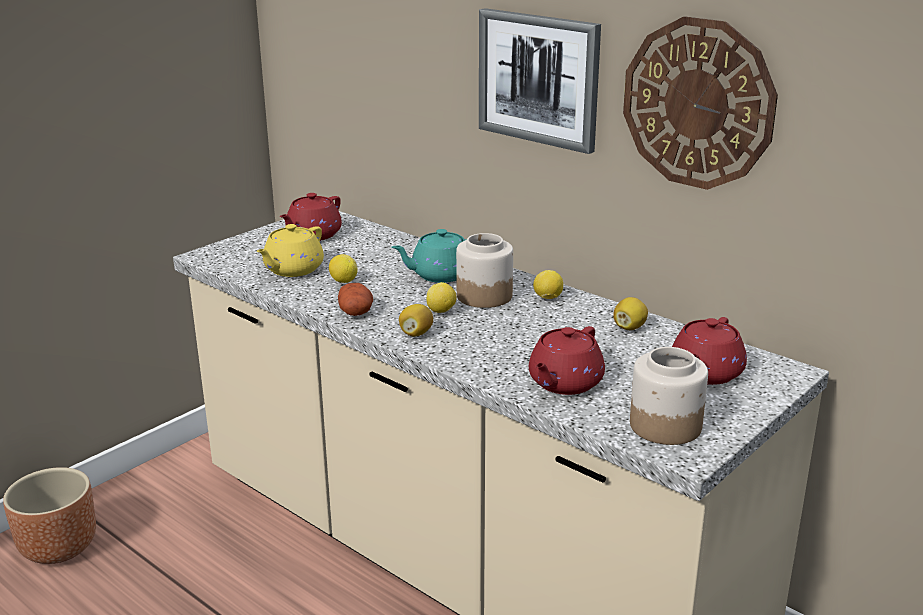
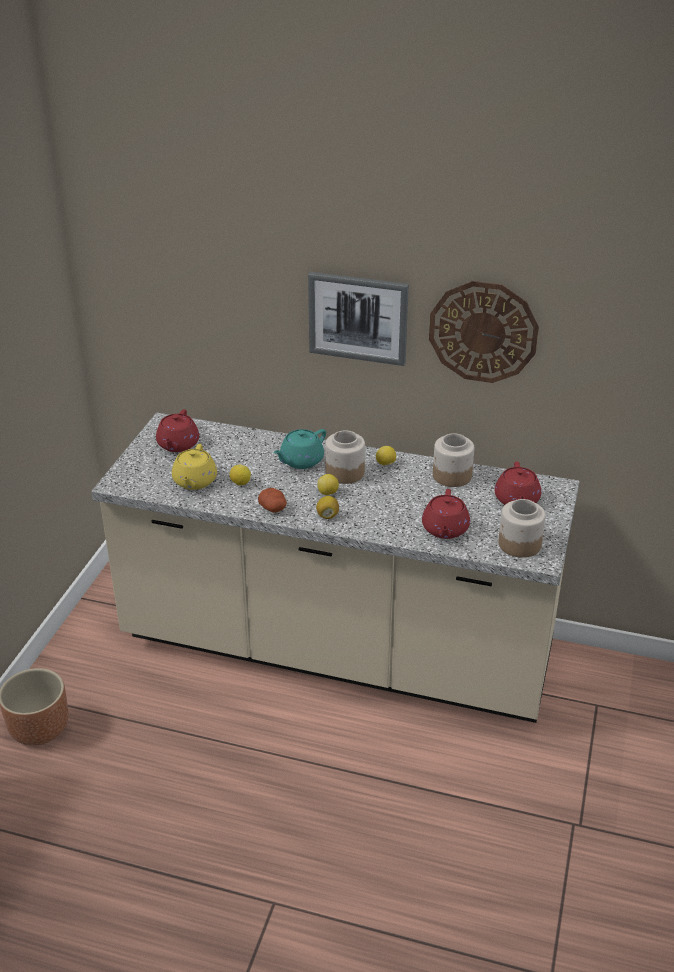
camera: 25 degrees left, 10 degrees up
lemon [613,297,648,330] -> jar [433,433,474,487]

